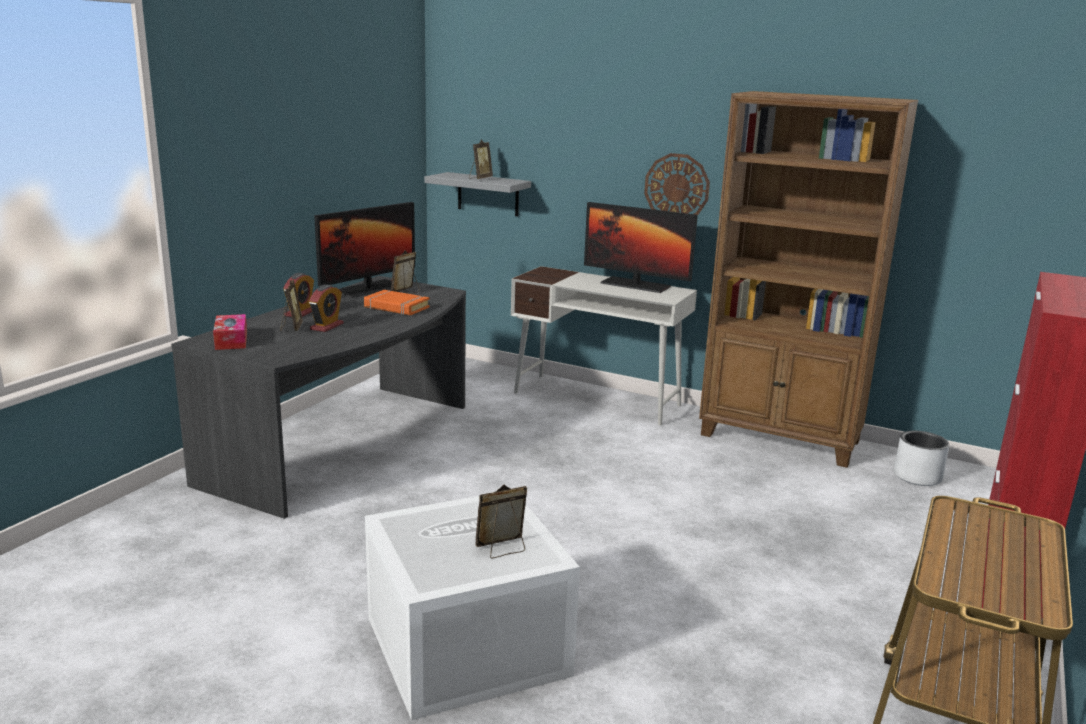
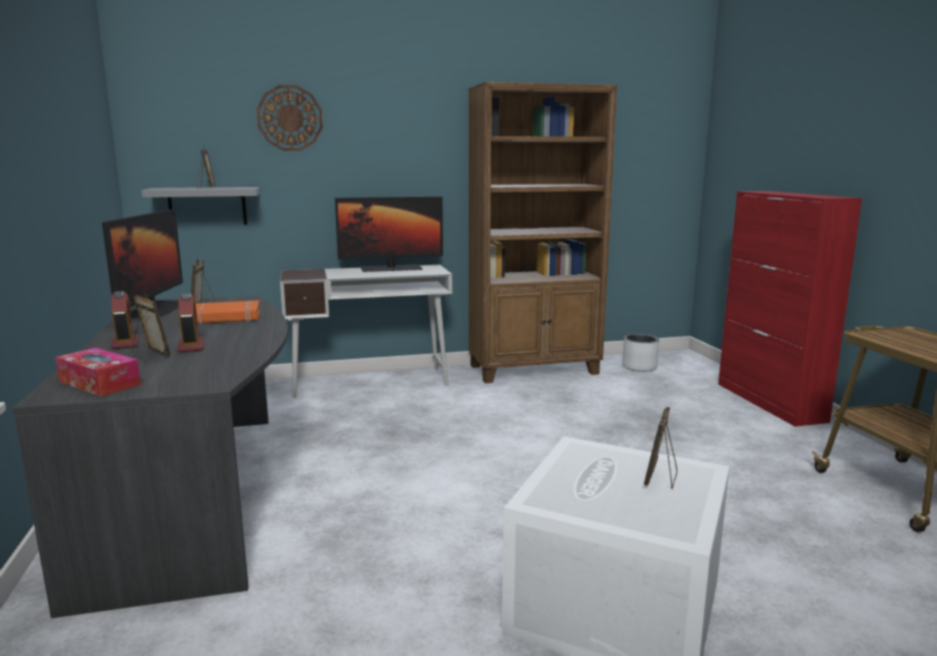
camera: 40 degrees left, 5 degrees down
wall clock [644,153,710,215] -> wall clock moved to [257,85,323,151]

